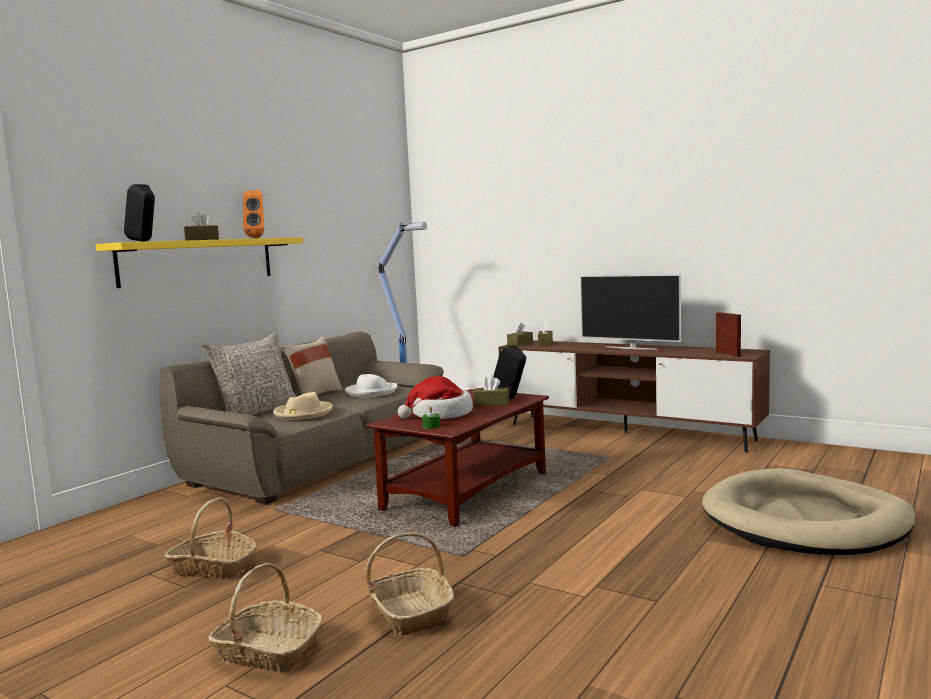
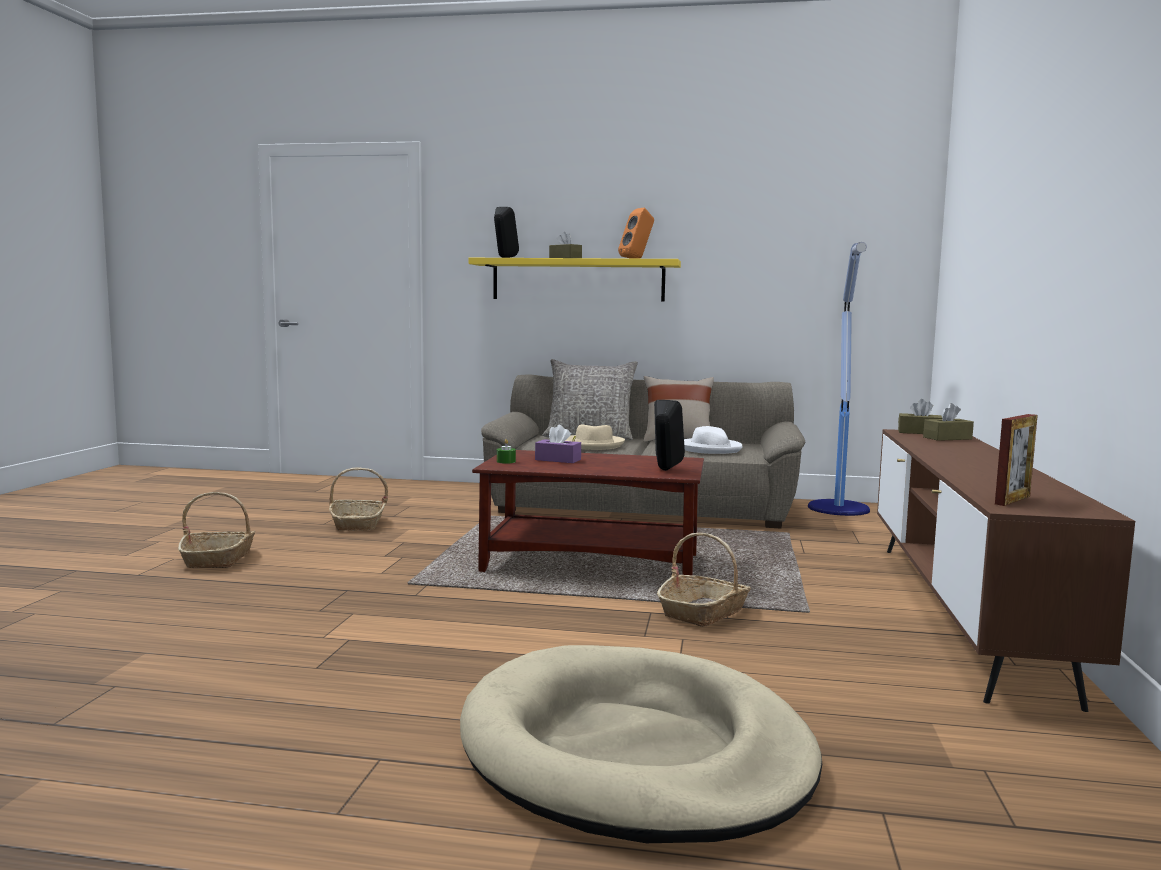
camera: 65 degrees right, 0 degrees up
basket [366,532,454,636] -> basket moved to [657,533,751,627]
hat [398,376,473,419] -> purple tissue box [535,425,581,463]
brown tissue box [473,375,509,406] -> none
television [580,274,681,350] -> none

